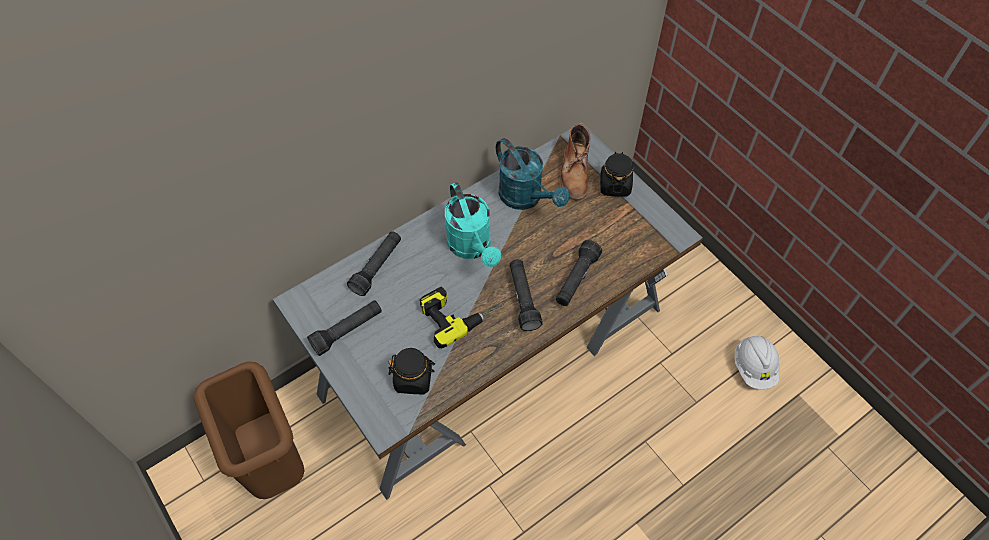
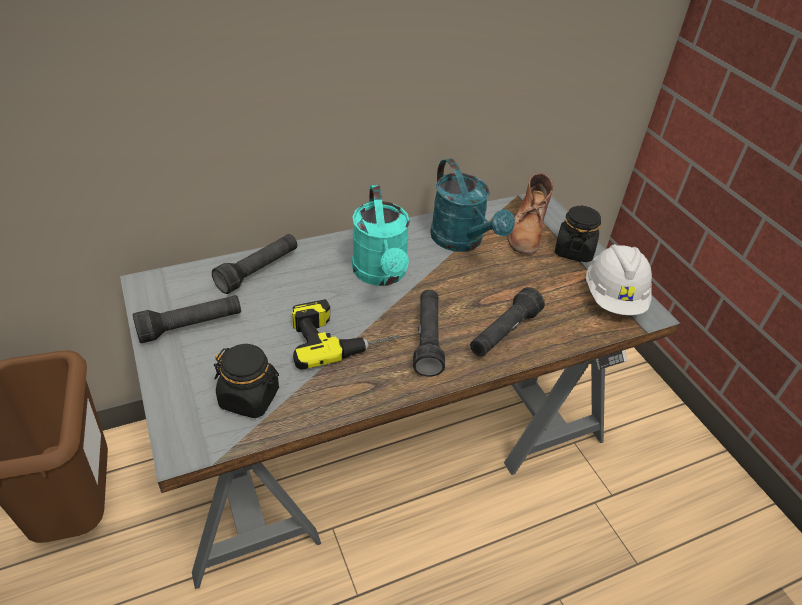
camera: 10 degrees right, 15 degrees down
white hard hat [734,336,780,389] -> white hard hat moved to [586,244,652,315]

